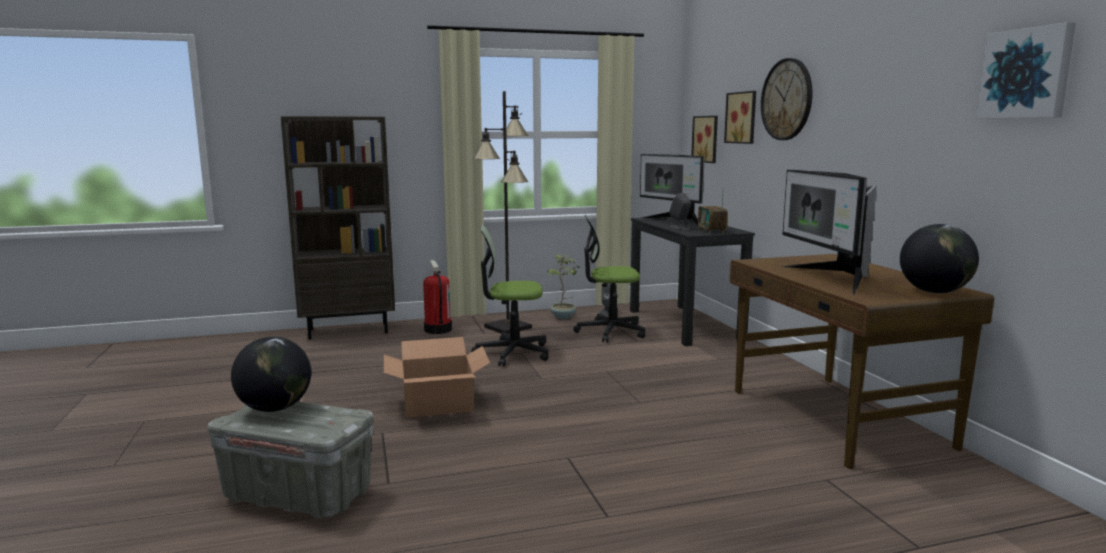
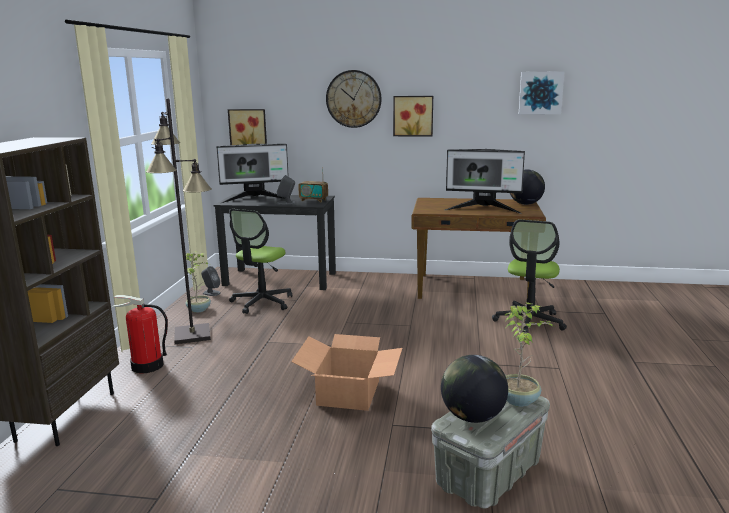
camera: 65 degrees left, 5 degrees up
office chair [471,225,549,367] -> office chair moved to [492,220,567,333]
picture [724,91,756,144] -> picture moved to [393,96,433,136]
none -> potted plant [505,302,554,407]

